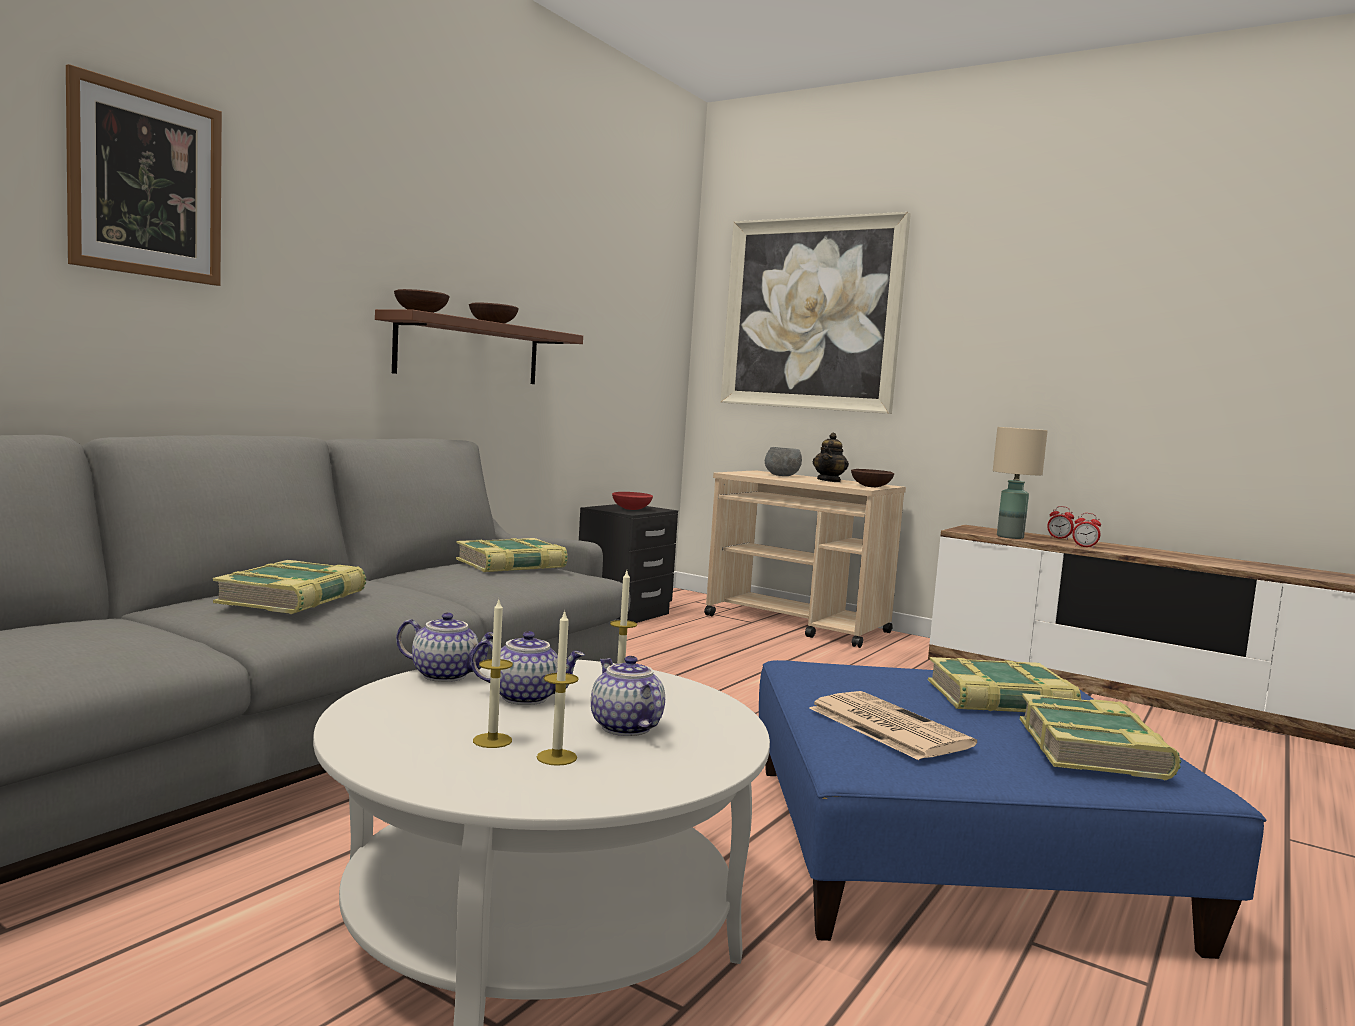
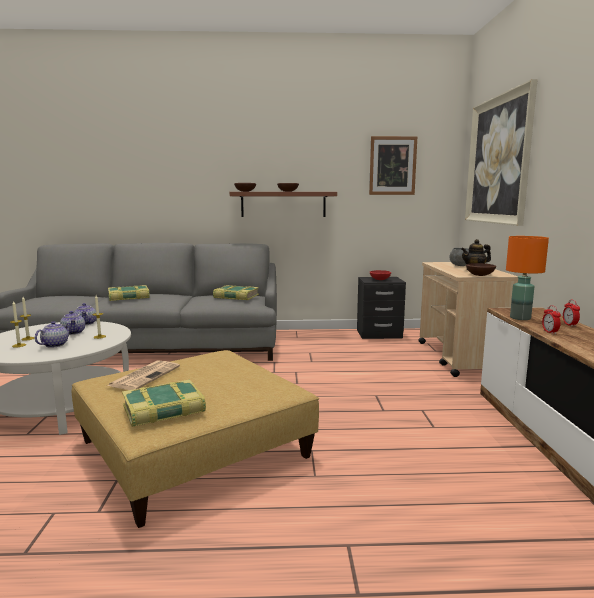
camera: 55 degrees right, 5 degrees up
picture [66,64,222,286] -> picture moved to [369,136,417,195]
blue ottoman [759,660,1267,959] -> beige ottoman [72,350,319,528]
book [928,657,1081,712] -> none
beige table lamp [993,427,1048,539] -> orange table lamp [506,236,549,320]

